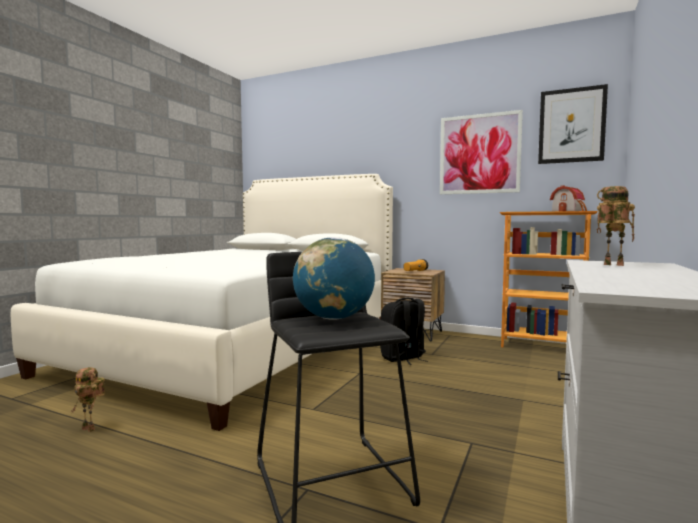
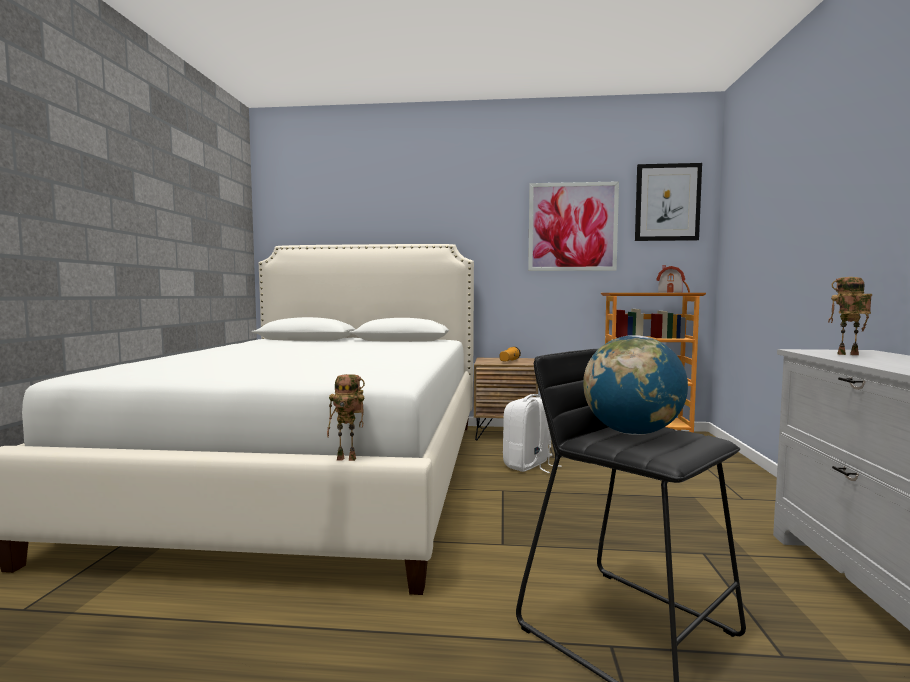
camera: 20 degrees left, 0 degrees up
toy robot [71,367,105,432] -> toy robot moved to [327,374,365,461]
black backpack [380,298,428,365] -> white backpack [503,394,562,473]

